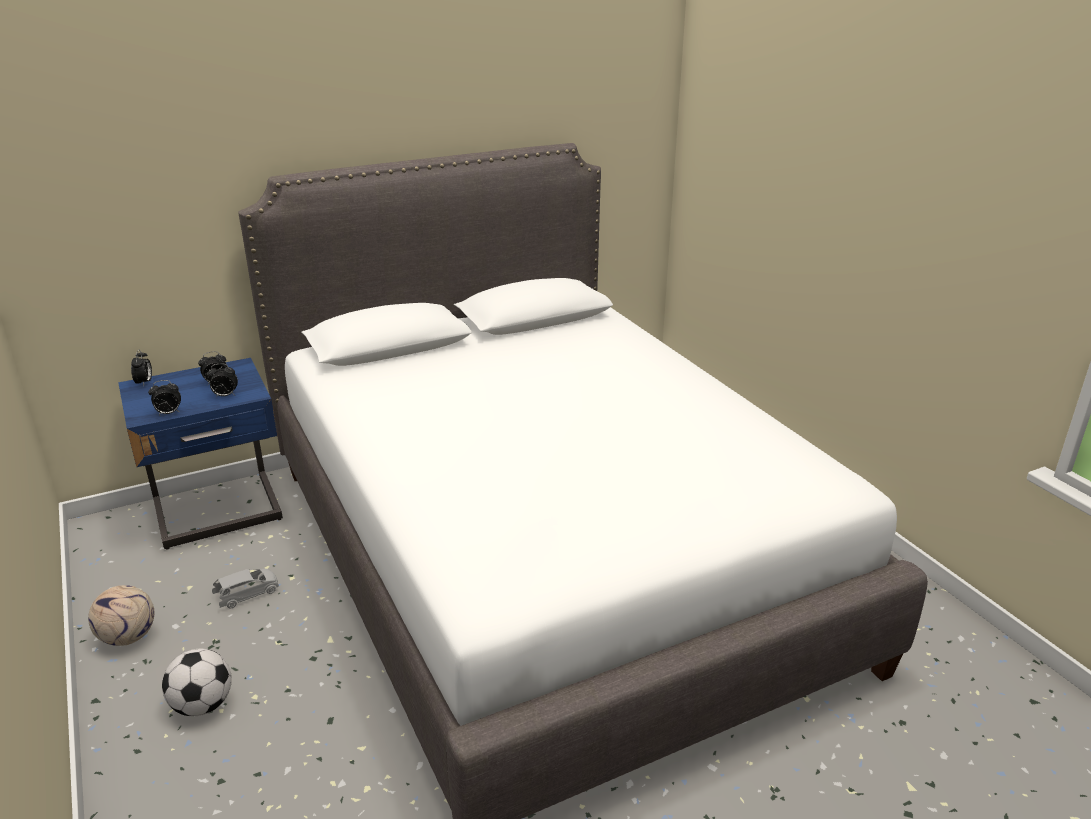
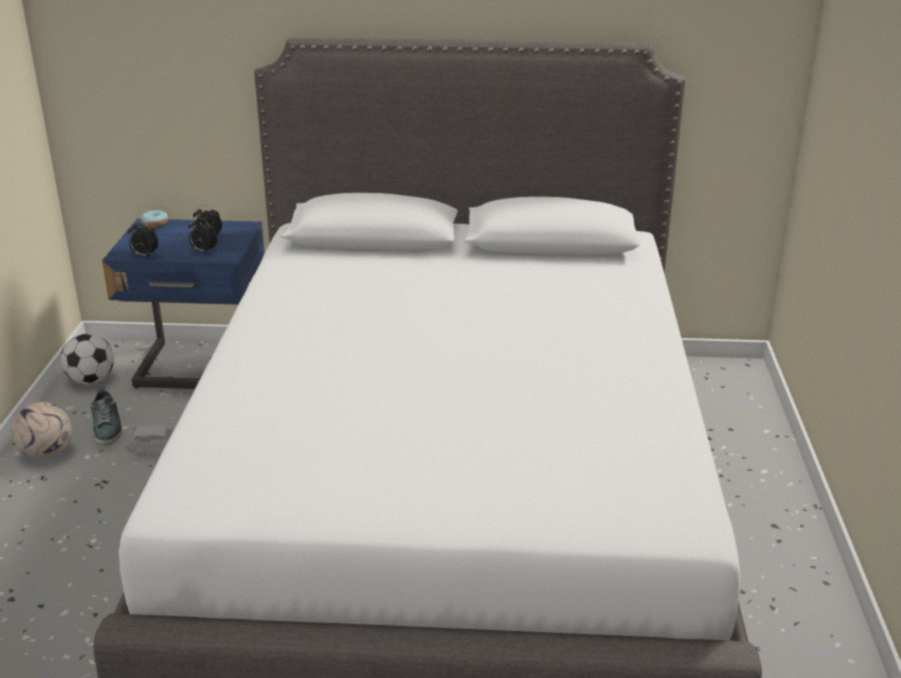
camera: 30 degrees right, 0 degrees up
alarm clock [131,350,152,386] -> donut [141,210,168,228]
football [162,649,232,716] -> football moved to [61,334,114,384]
none -> shoe [90,386,122,445]

